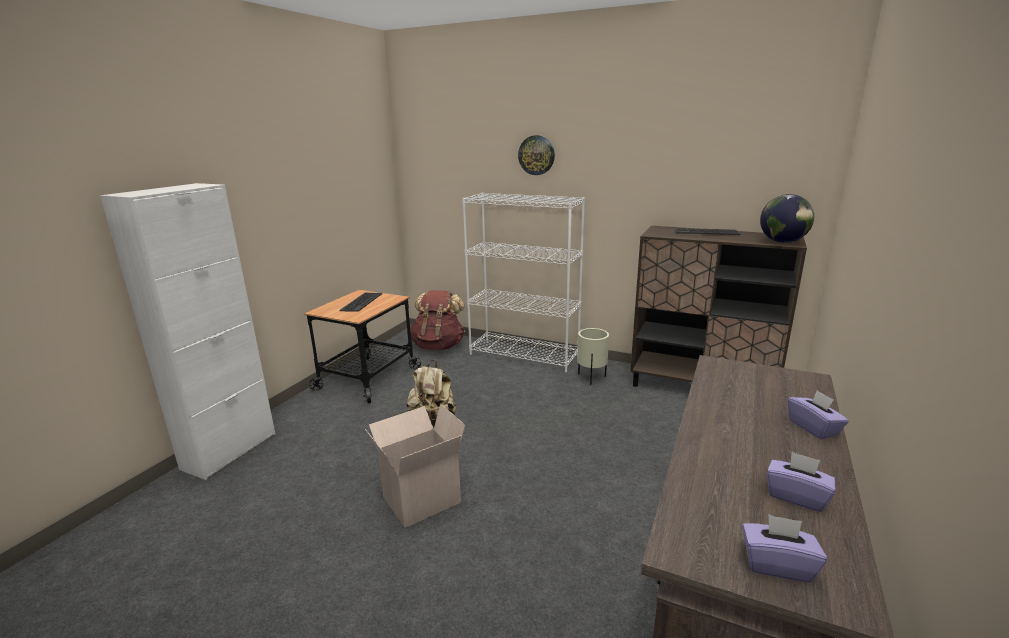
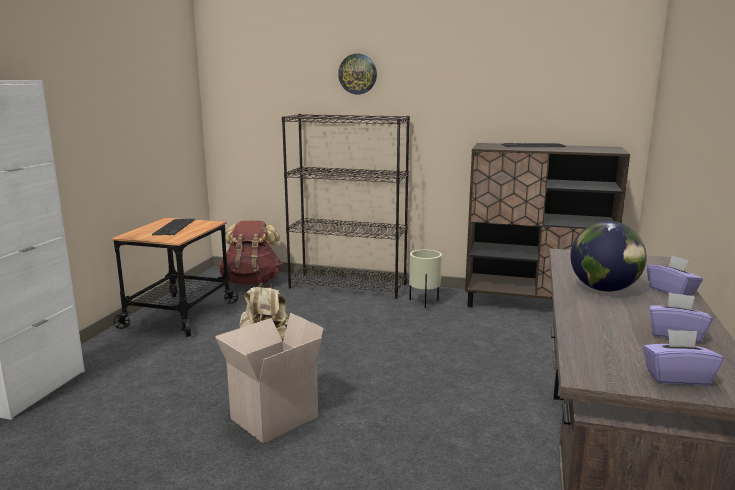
camera: 10 degrees left, 5 degrees down
white bookcase [462,193,585,372] -> black bookcase [282,114,410,299]
globe [760,194,814,243] -> globe moved to [570,221,647,292]

